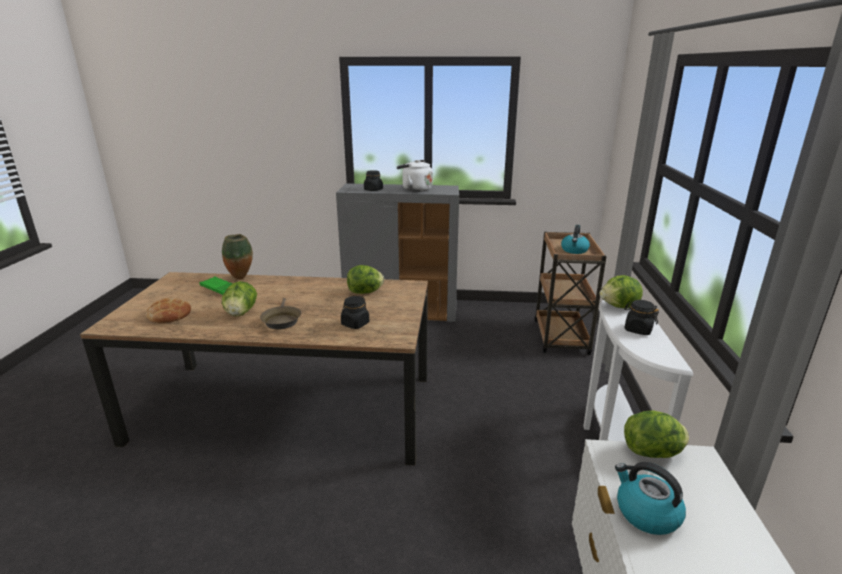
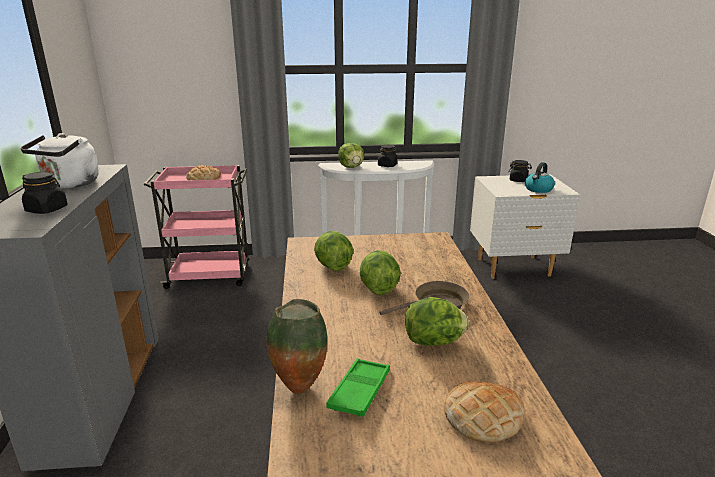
camera: 100 degrees left, 0 degrees up
black jar [341,296,369,329] -> black jar moved to [509,160,532,182]
brown cart [534,232,607,355] -> pink cart [144,165,249,289]
kettle [561,225,590,254] -> bread [186,165,221,180]
lettuce [624,411,689,458] -> lettuce moved to [360,250,401,295]

